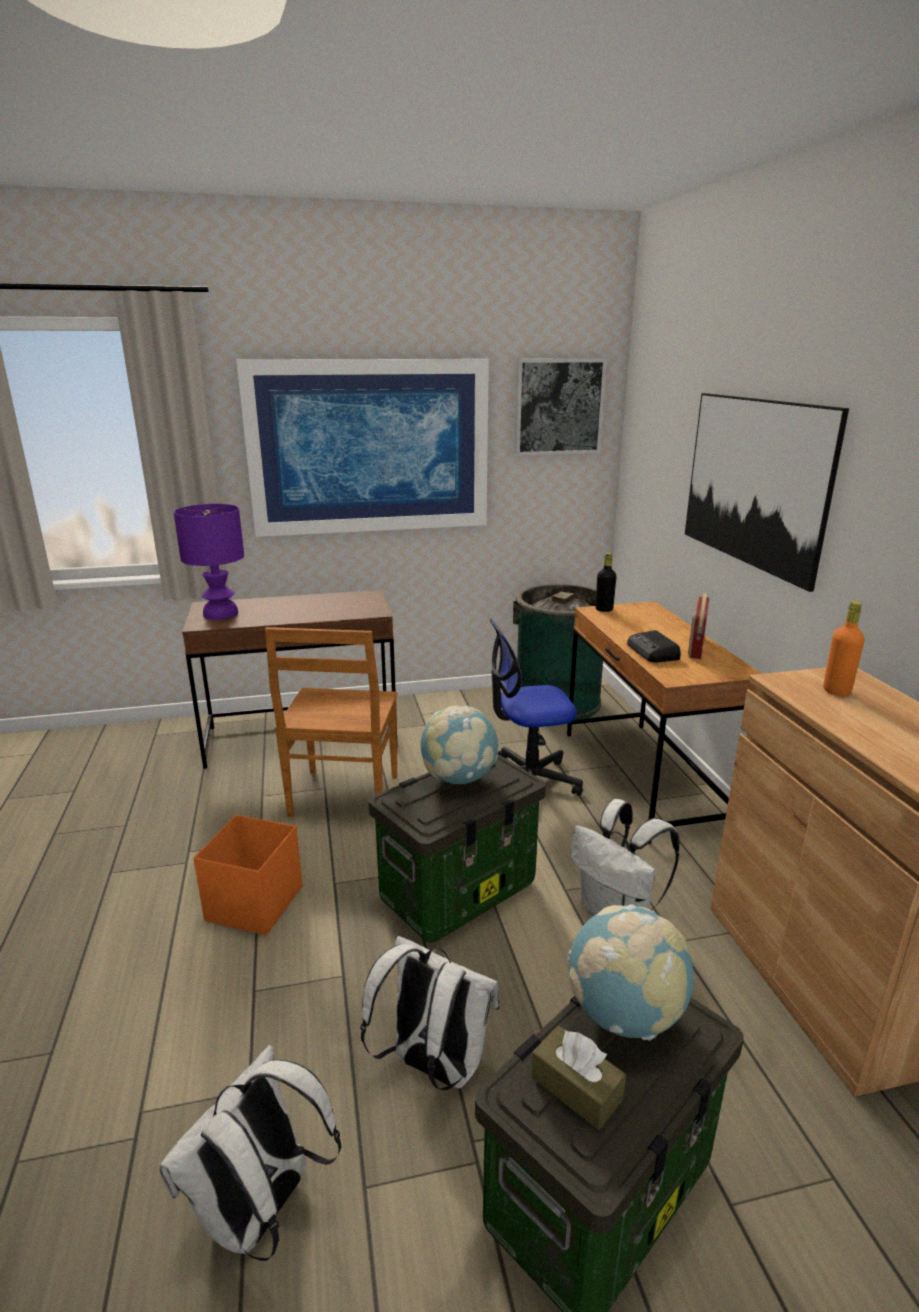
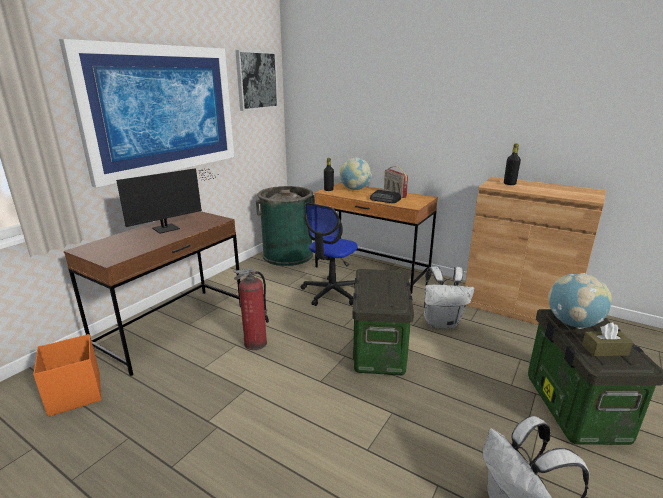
camera: 45 degrees left, 0 degrees up
purple table lamp [174,504,244,620] -> none
orange storage box [194,815,302,935] -> orange storage box moved to [33,334,101,417]
brown chair [265,627,397,818] -> fire extinguisher [233,268,269,350]
white backpack [360,936,500,1091] -> none
globe [421,706,499,784] -> globe moved to [340,157,372,190]
picture [685,393,849,592] -> none
orange bottle [823,601,864,696] -> black bottle [504,144,521,185]
none -> monitor [116,168,219,234]

